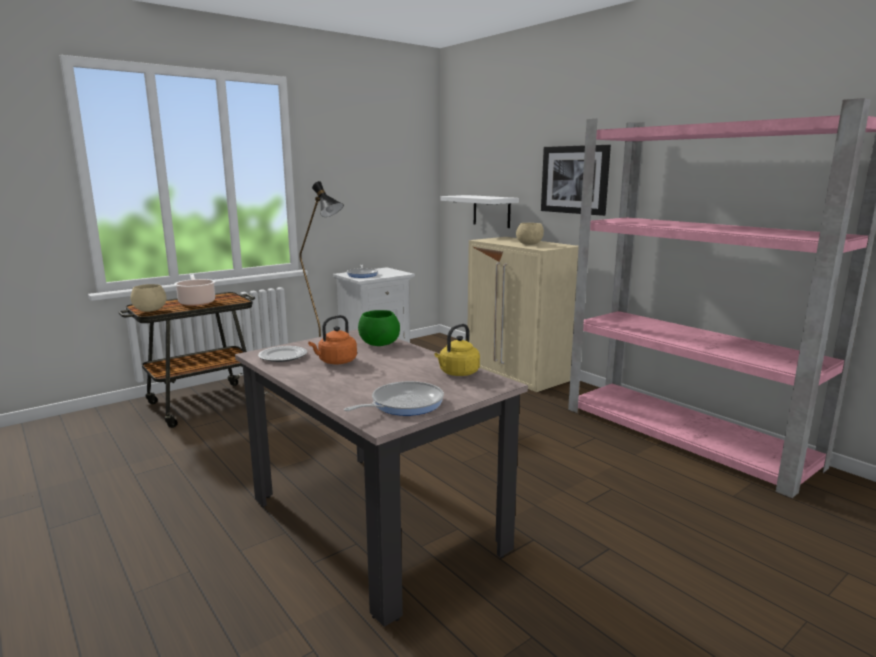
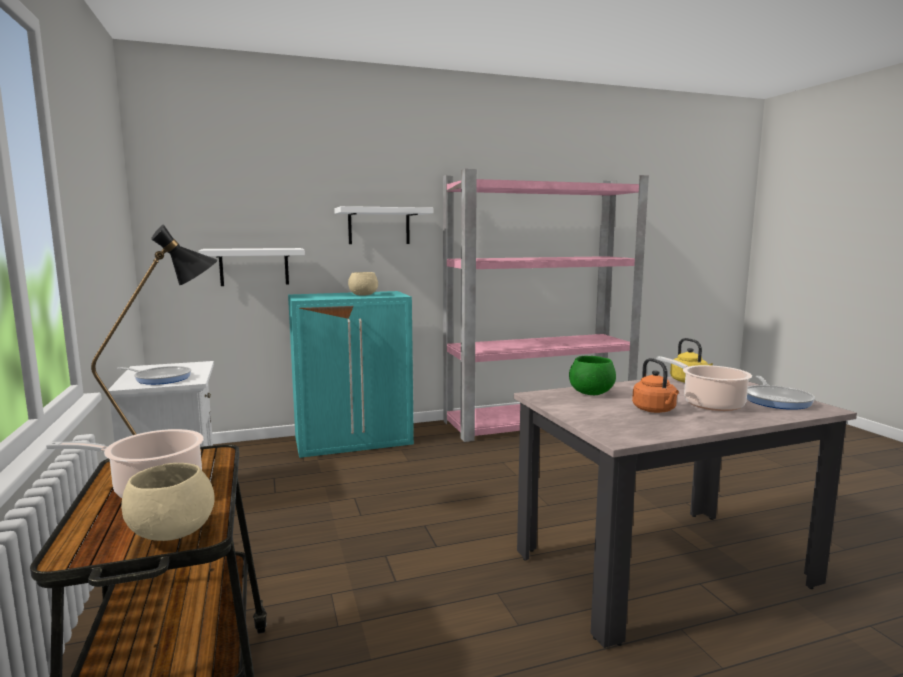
camera: 70 degrees left, 5 degrees down
plate [258,346,307,362] -> none
frying pan [344,381,444,416] -> frying pan turned 150 degrees counterclockwise [747,376,815,410]
beige cabinet [468,237,579,392] -> turquoise cabinet [288,291,414,458]
picture [541,145,611,216] -> white shelf [334,206,433,244]
none -> cooking pot [656,356,752,411]

